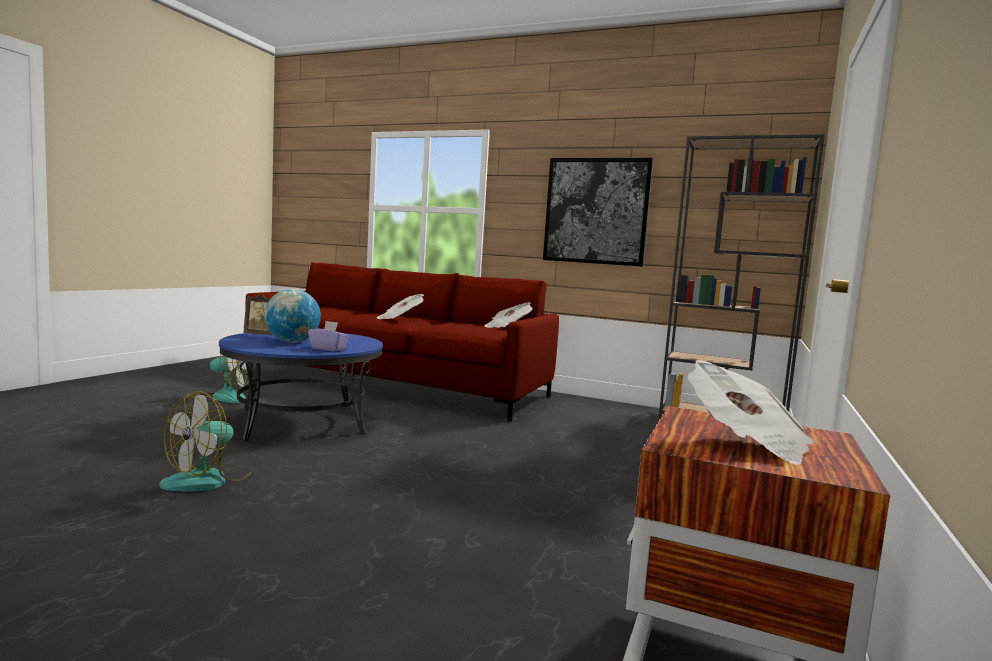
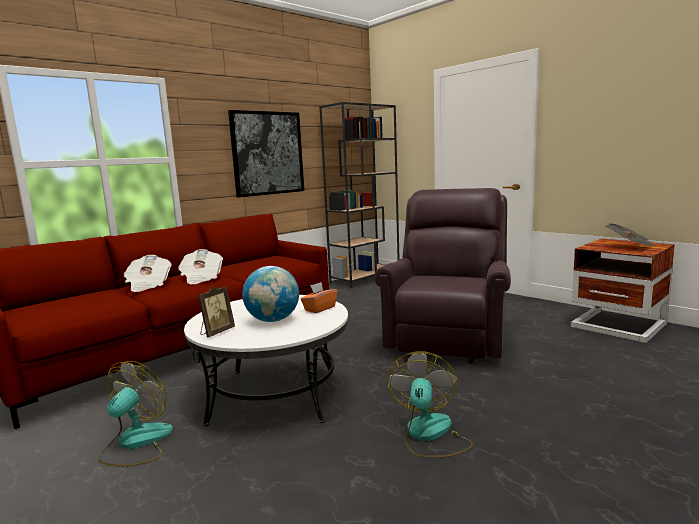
camera: 65 degrees left, 5 degrees up
fan [160,391,251,491] -> fan turned 135 degrees counterclockwise [387,351,473,458]
blue coffee table [219,333,383,441] -> white coffee table [184,295,348,426]
purple tissue box [308,321,350,352] -> orange tissue box [301,282,337,313]
newspaper [484,302,533,328] -> newspaper moved to [124,255,172,292]
none -> brown armchair [375,188,511,363]

